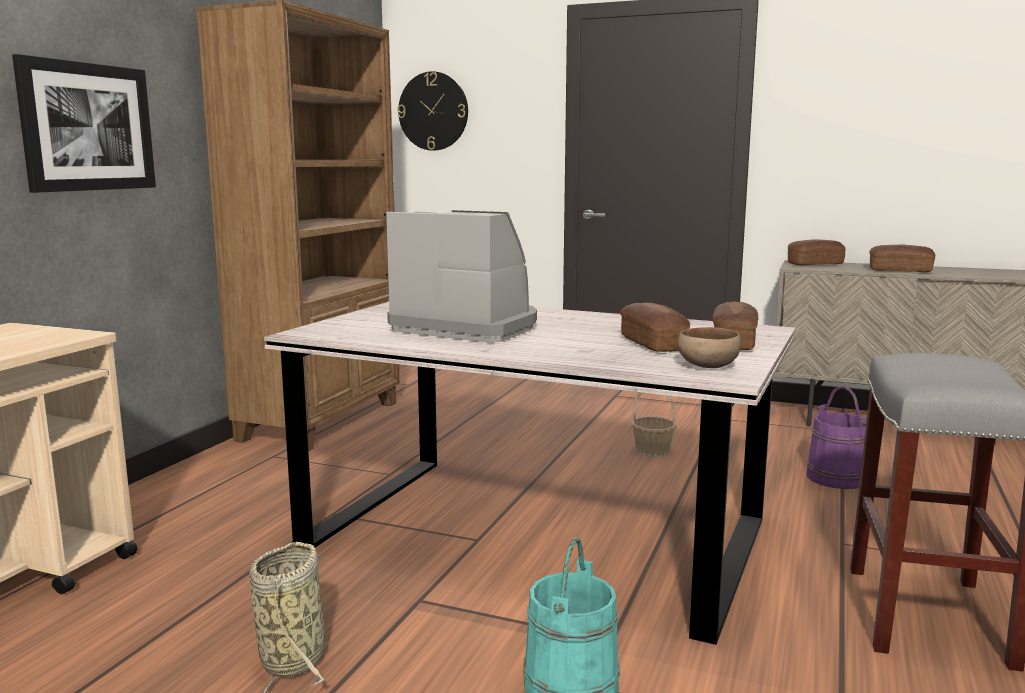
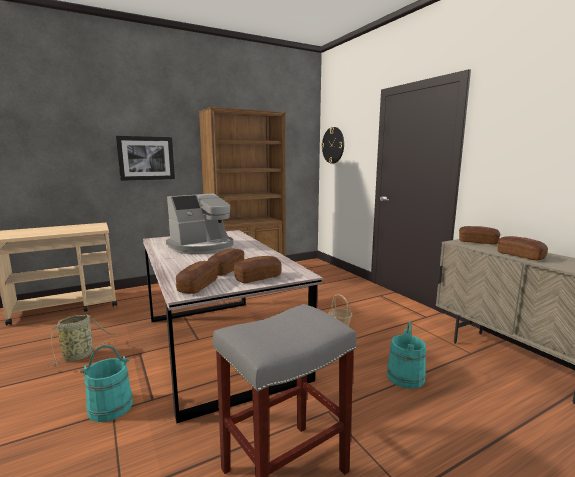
camera: 40 degrees right, 0 degrees up
coffee machine [386,210,537,343] -> coffee machine turned 75 degrees clockwise [166,193,234,254]
brown bowl [677,327,741,368] -> bread [176,261,218,294]
purple bucket [806,386,867,489] -> turquoise bucket [387,321,426,389]

